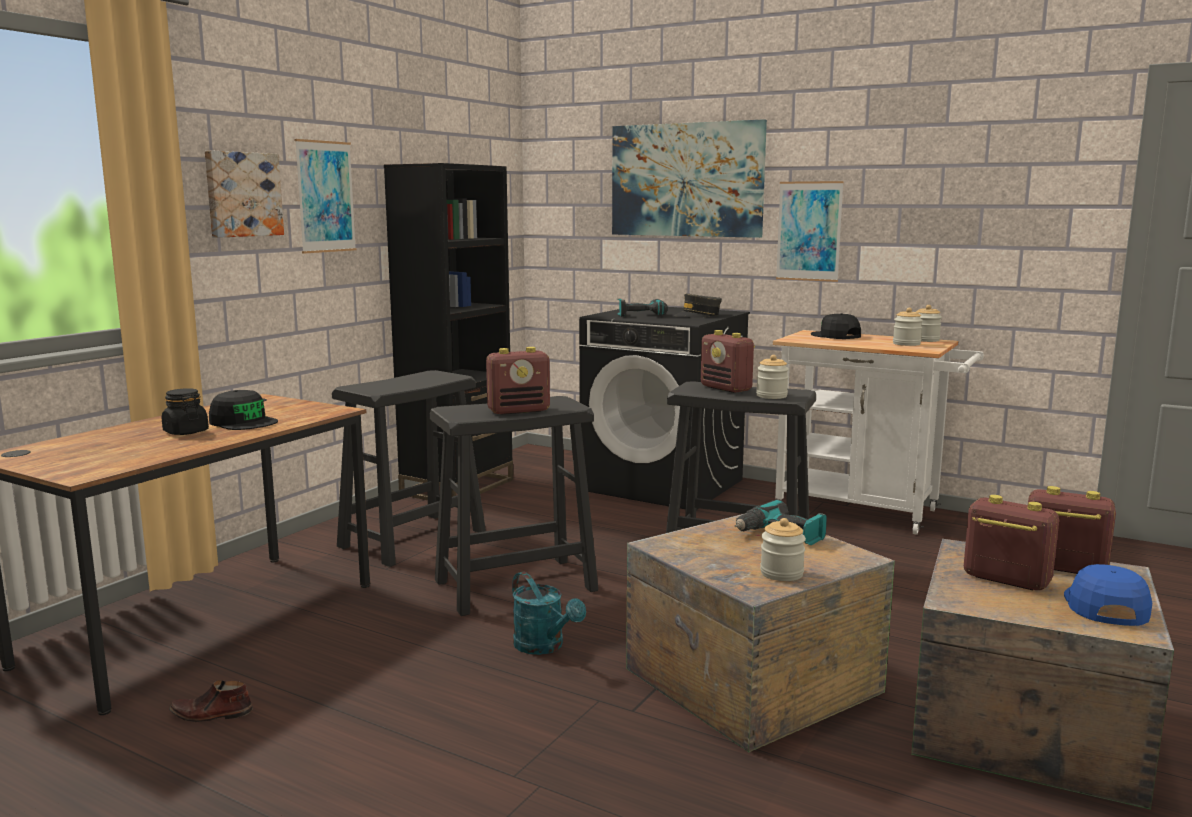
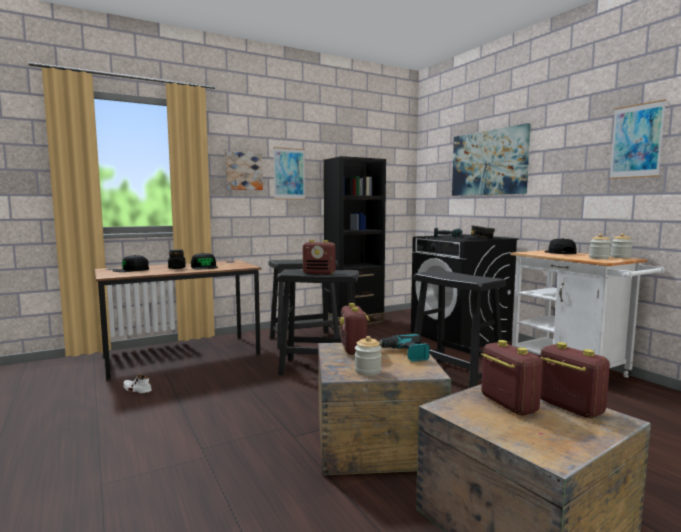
camera: 30 degrees right, 5 degrees down
brown shoe [169,680,253,722] -> white shoe [123,375,152,393]
turquoise watering can [512,571,586,655] -> none
radio [701,330,755,393] -> radio moved to [340,303,370,355]
jar [756,355,789,399] -> none
picture [776,181,844,282] -> picture moved to [609,99,666,179]
blue cap [1064,564,1152,626] -> none
none -> black cap [113,255,149,272]

